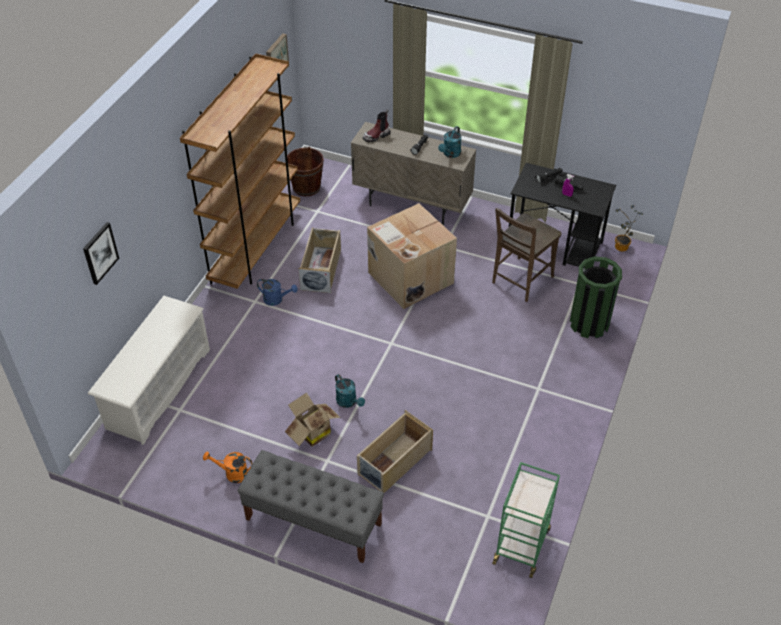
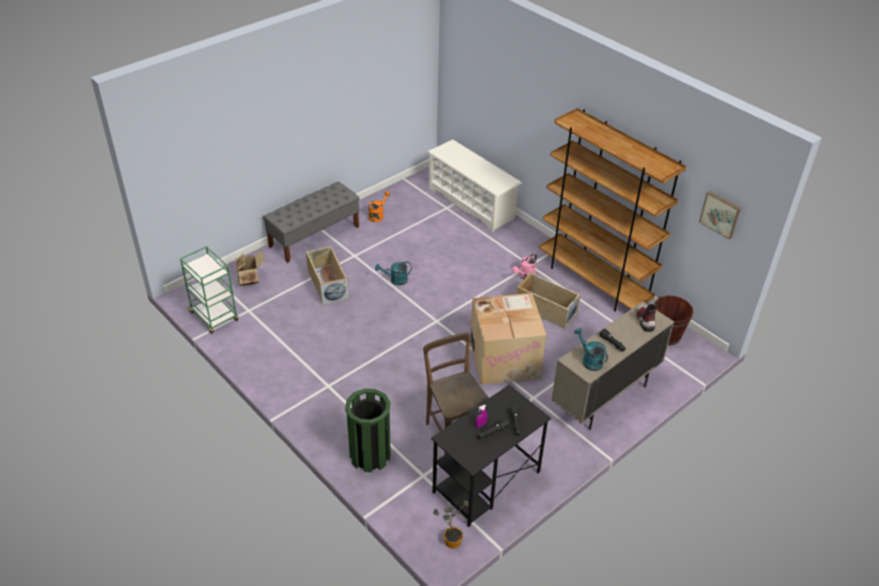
camera: 115 degrees right, 5 degrees down
picture [83,222,119,285] -> none
blue watering can [257,279,298,306] -> pink watering can [512,253,537,279]
cardboard box [285,392,341,447] -> cardboard box moved to [236,250,265,286]

